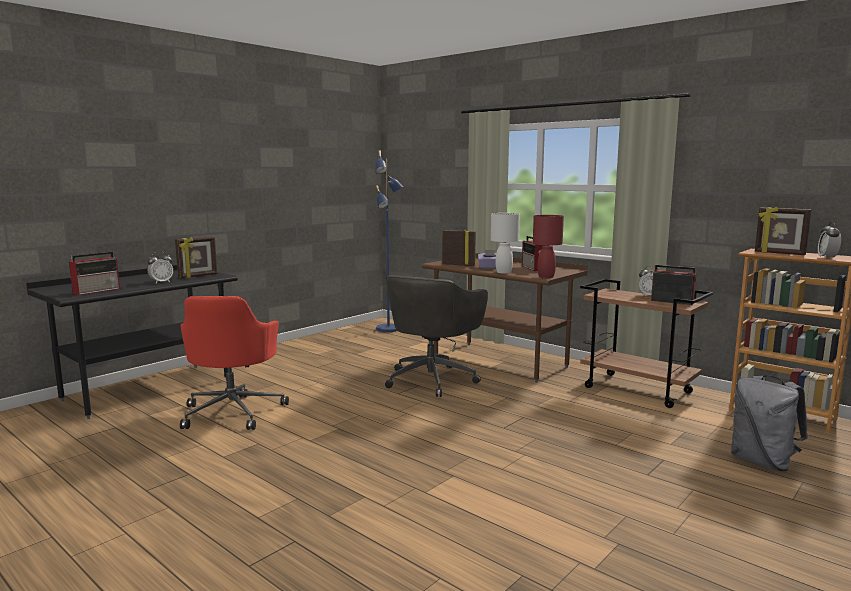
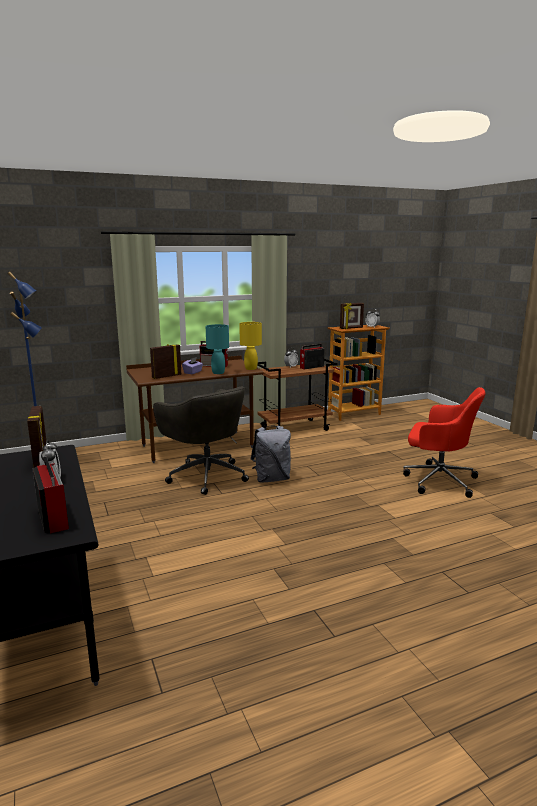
camera: 65 degrees left, 5 degrees up
red office chair [180,296,289,430] -> red office chair moved to [403,387,485,498]
white table lamp [491,213,520,273] -> turquoise table lamp [206,324,229,374]
red table lamp [533,215,564,278] -> yellow table lamp [239,322,262,370]
grey backpack [731,375,808,471] -> grey backpack moved to [251,425,291,482]

